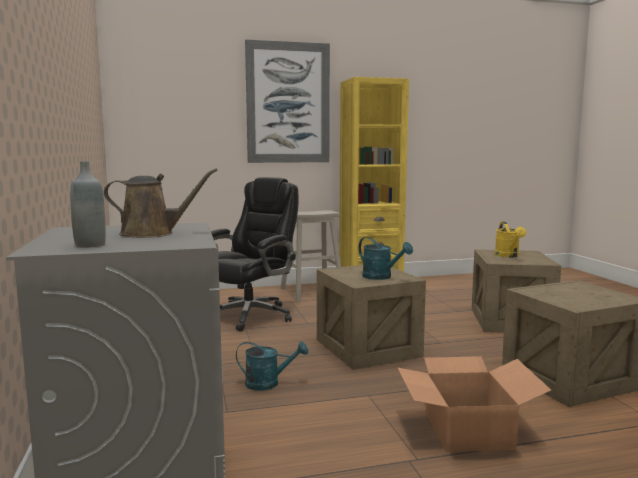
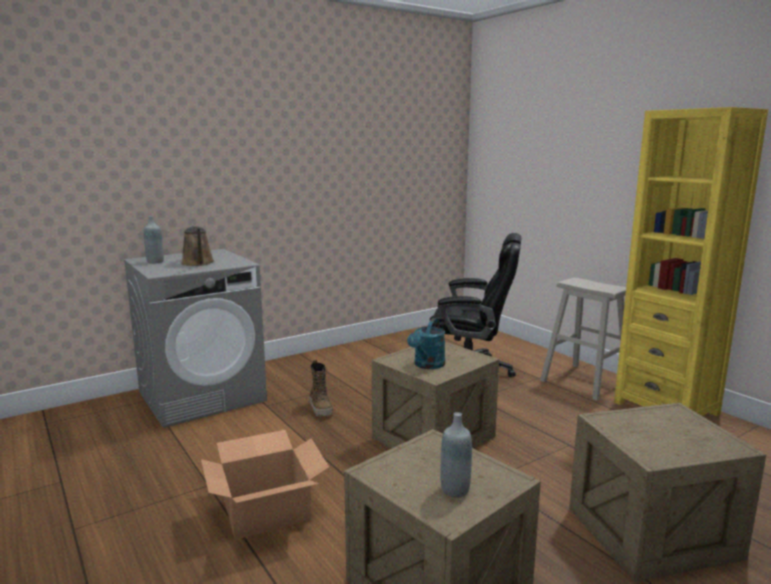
camera: 70 degrees right, 5 degrees up
turquoise watering can [236,342,308,391] -> boot [309,360,333,416]
picture [245,40,330,163] -> none
yellow watering can [495,222,526,257] -> none
none -> grey bottle [441,412,472,497]

